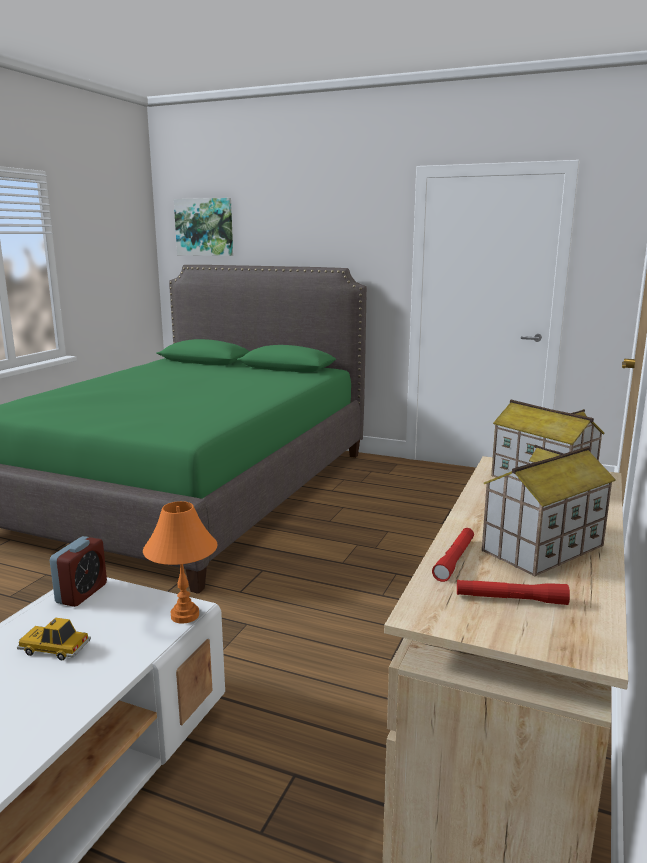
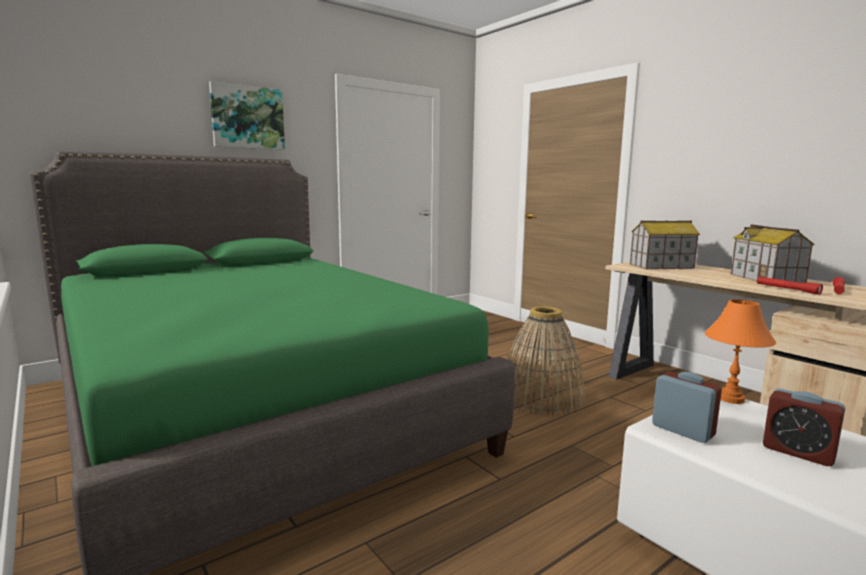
camera: 60 degrees left, 5 degrees down
toy car [17,617,91,661] -> alarm clock [763,388,845,466]
picture [174,198,233,256] -> picture moved to [209,81,285,150]
none -> basket [506,306,585,416]

